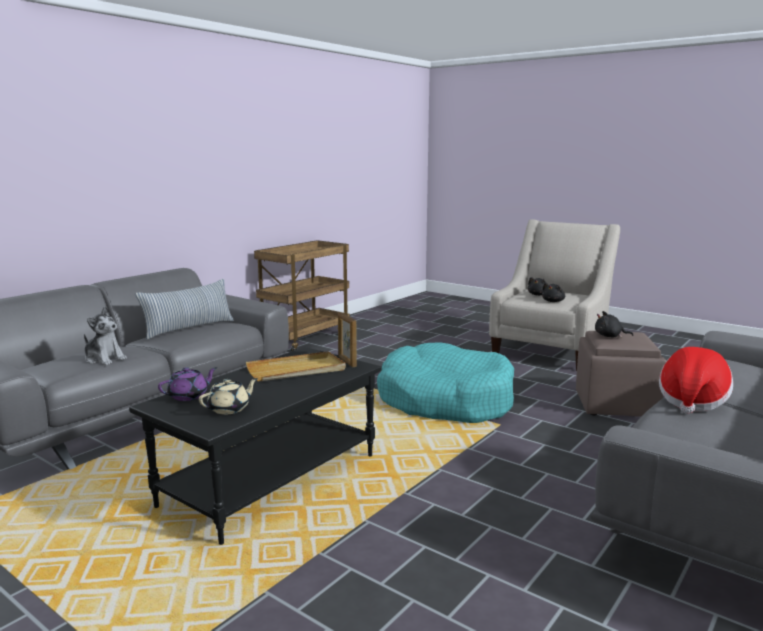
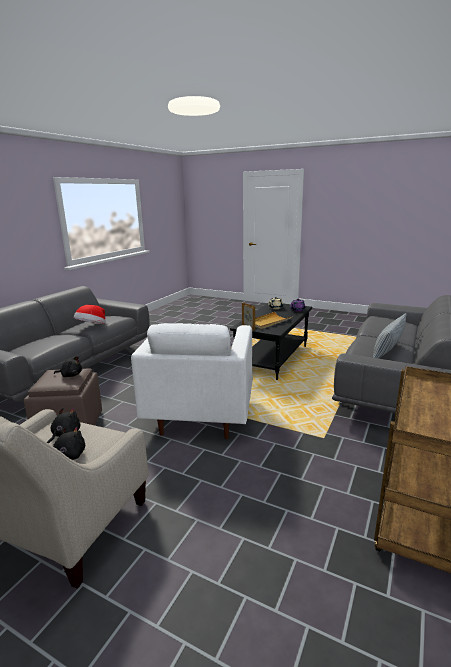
camera: 170 degrees right, 5 degrees up
plush toy [84,306,127,365] -> none
turquoise dog bed [377,342,514,423] -> white armchair [131,323,253,439]

